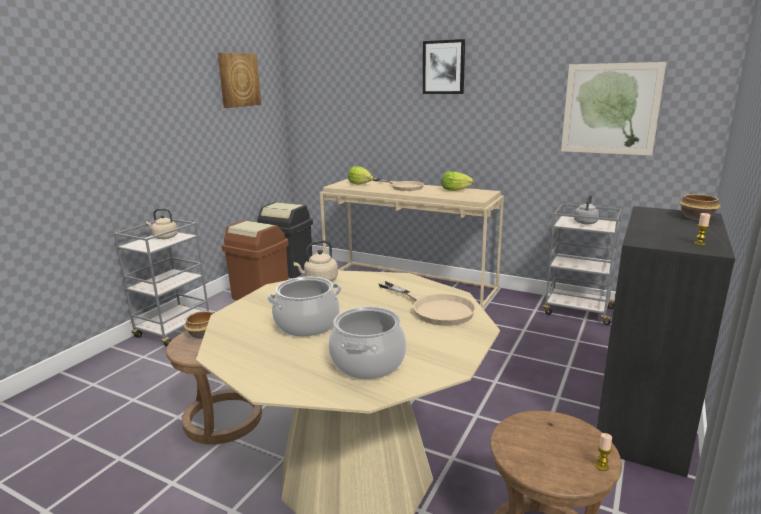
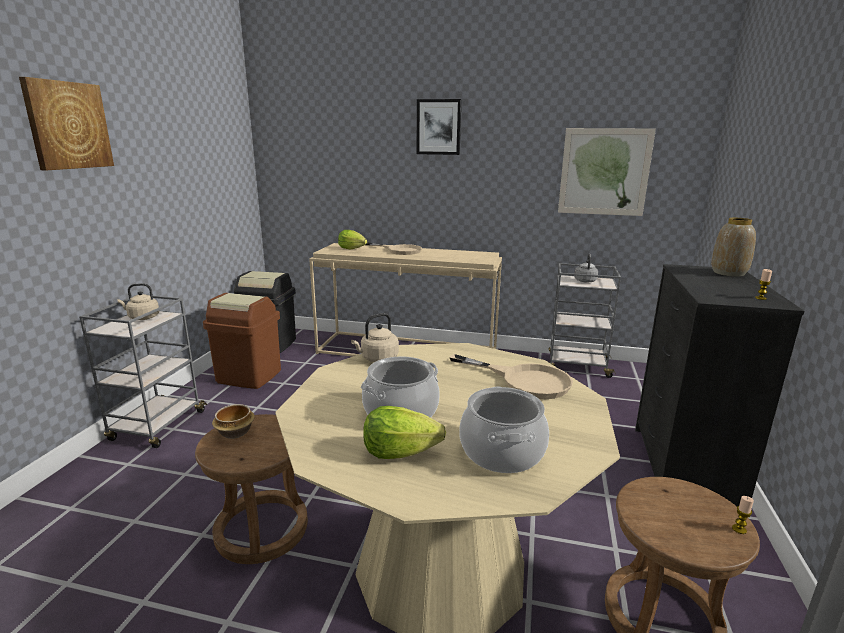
camera: 15 degrees left, 0 degrees up
picture [218,53,261,108] -> picture moved to [19,77,114,171]
lettuce [441,171,474,191] -> lettuce moved to [363,406,446,459]
bowl [679,194,721,220] -> vase [711,218,756,277]

